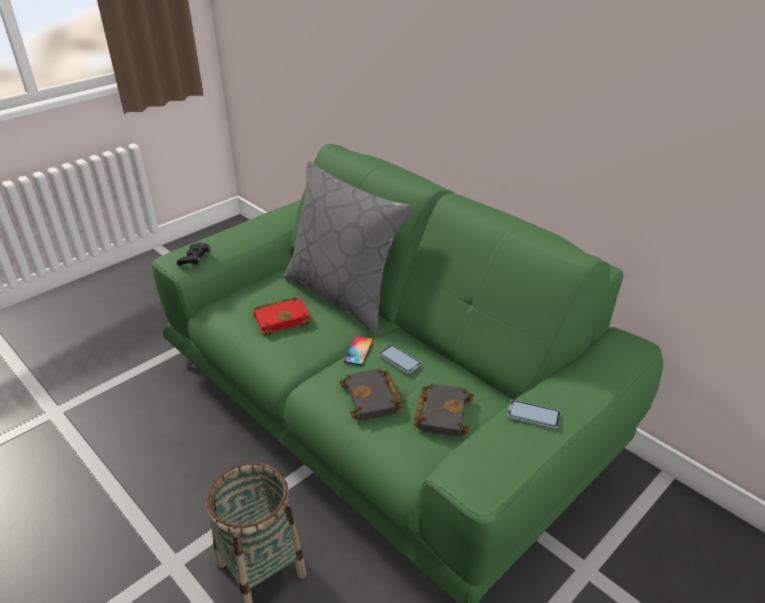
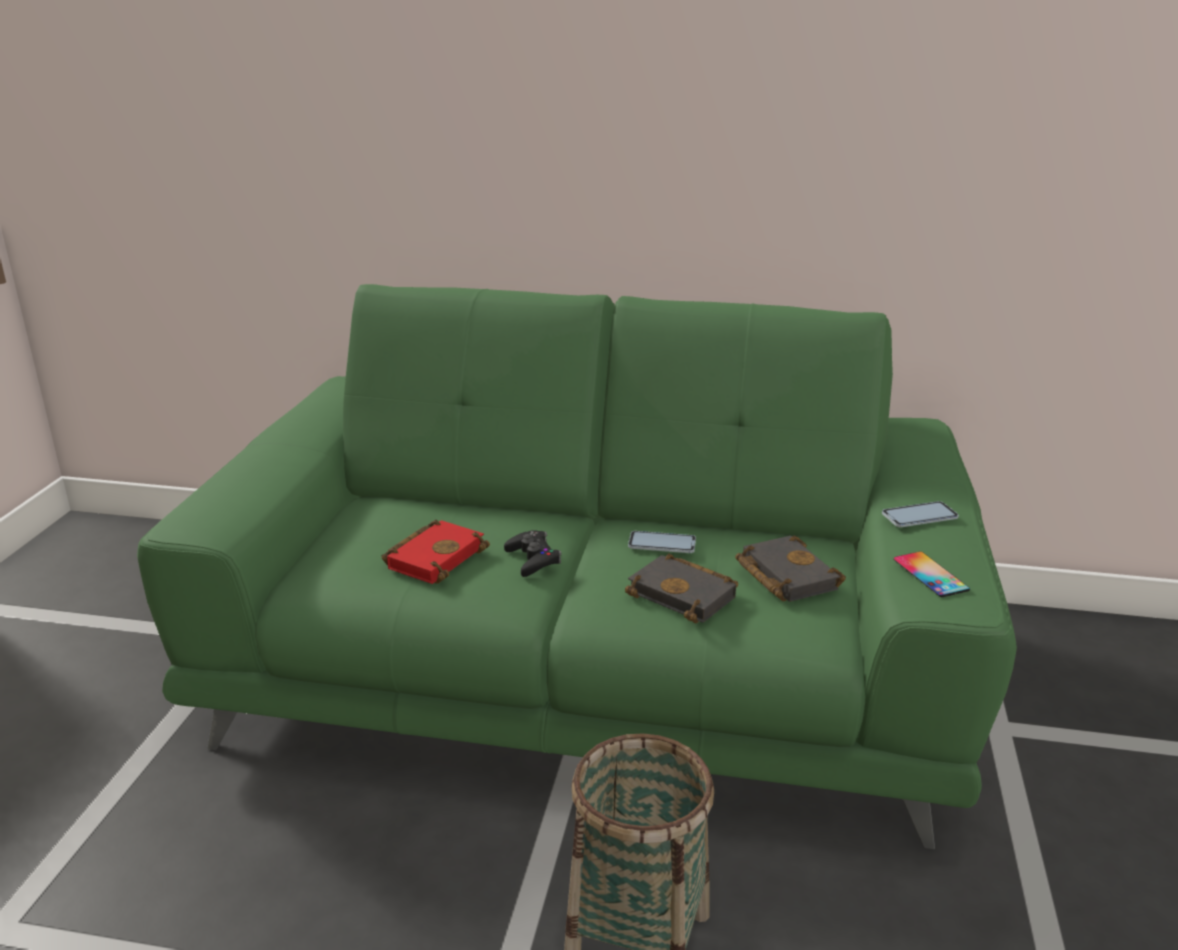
camera: 35 degrees left, 10 degrees down
black game controller [177,243,211,265] -> black game controller moved to [504,530,561,577]
grey pillow [283,161,412,333] -> none
phone [344,336,373,366] -> phone moved to [894,551,970,597]

